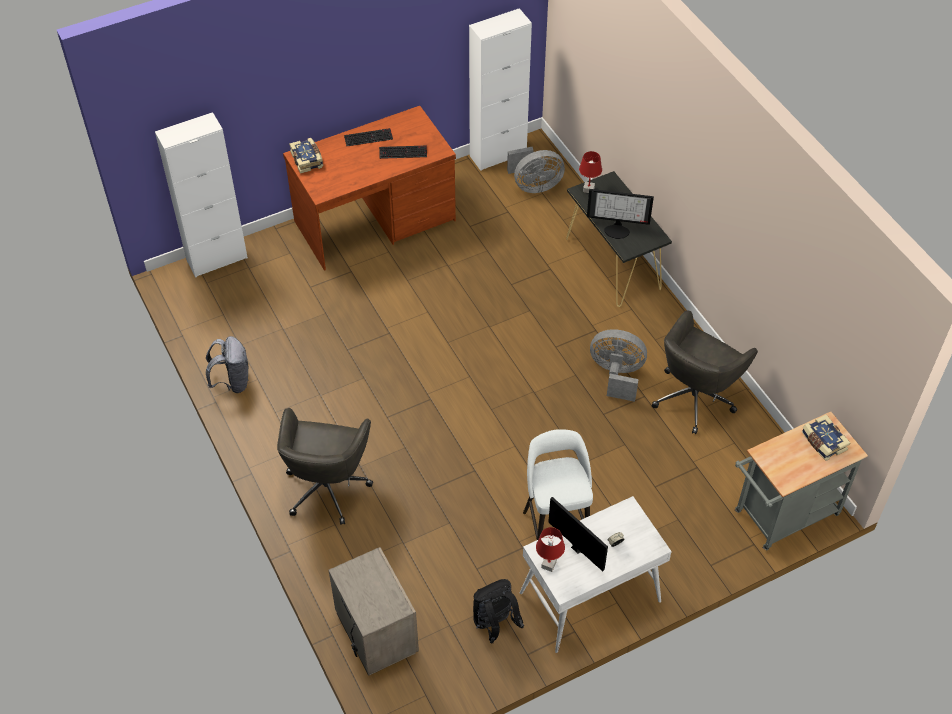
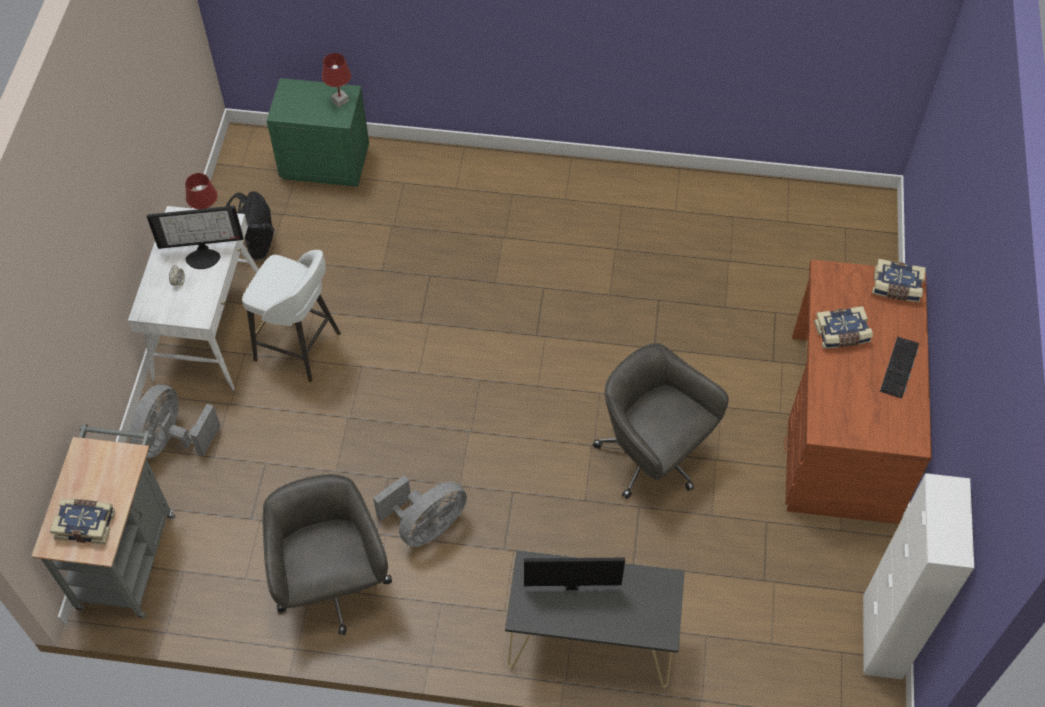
camera: 125 degrees right, 5 degrees up
white cabinet [155,112,248,277] -> none
grey backpack [206,336,249,393] -> none
grey office chair [277,408,373,525] -> grey office chair moved to [593,343,729,499]
beige nightstand [328,547,419,676] -> green nightstand [267,78,369,187]
keyboard [379,145,427,159] -> none
grey fan [507,147,565,193] -> grey fan moved to [129,385,221,459]
red table lamp [579,151,602,193] -> red table lamp moved to [322,53,351,107]
monitor [587,189,654,239] -> monitor turned 45 degrees clockwise [524,558,625,590]
none -> book [814,306,873,349]

